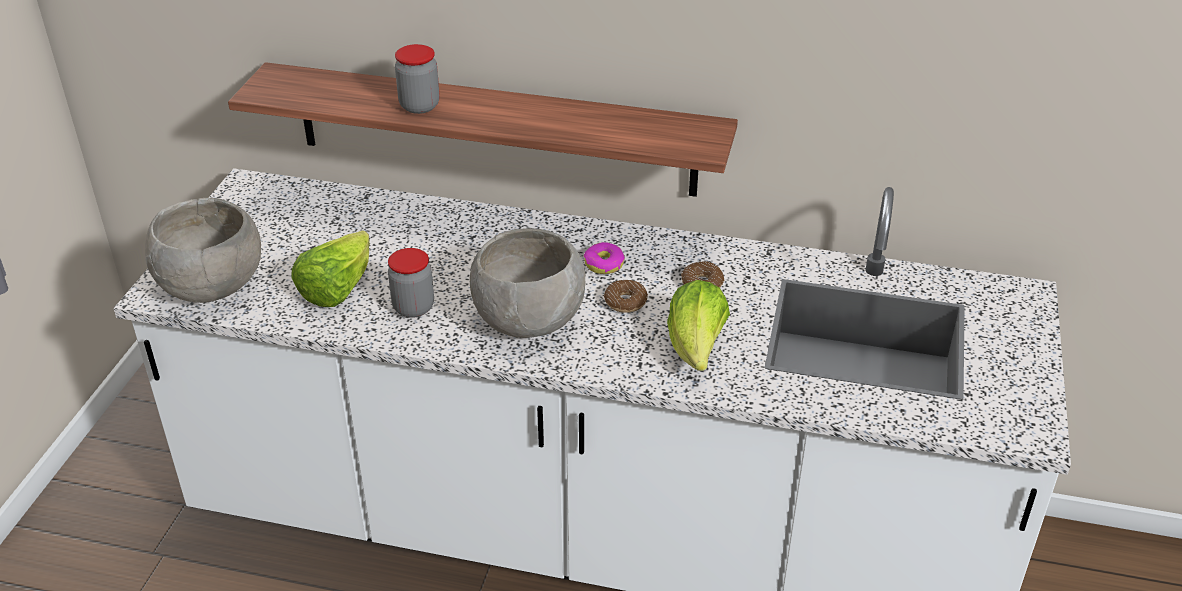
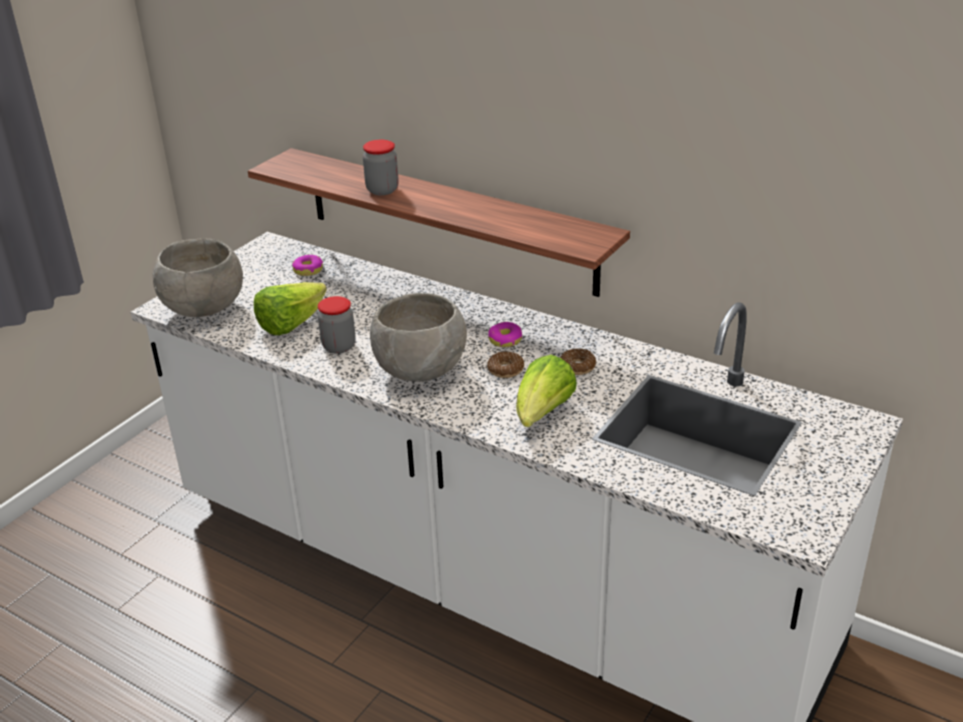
camera: 20 degrees right, 5 degrees down
none -> donut [292,255,323,276]

